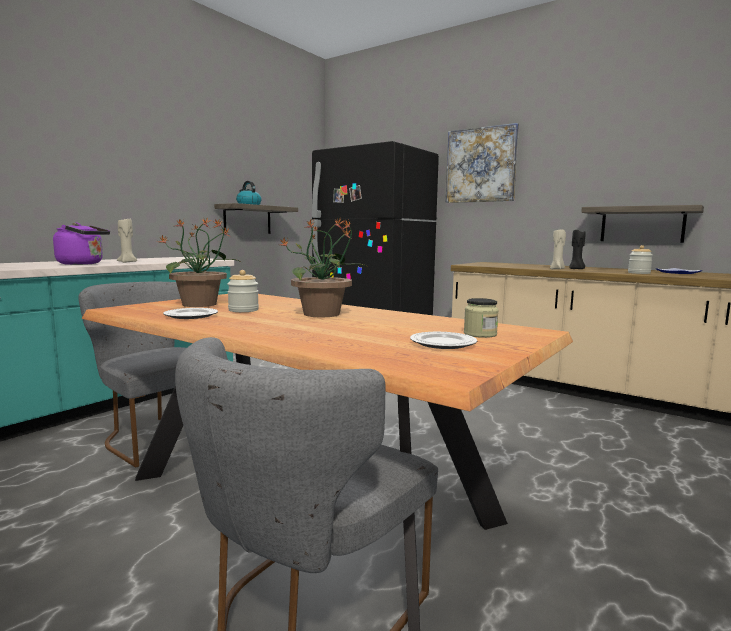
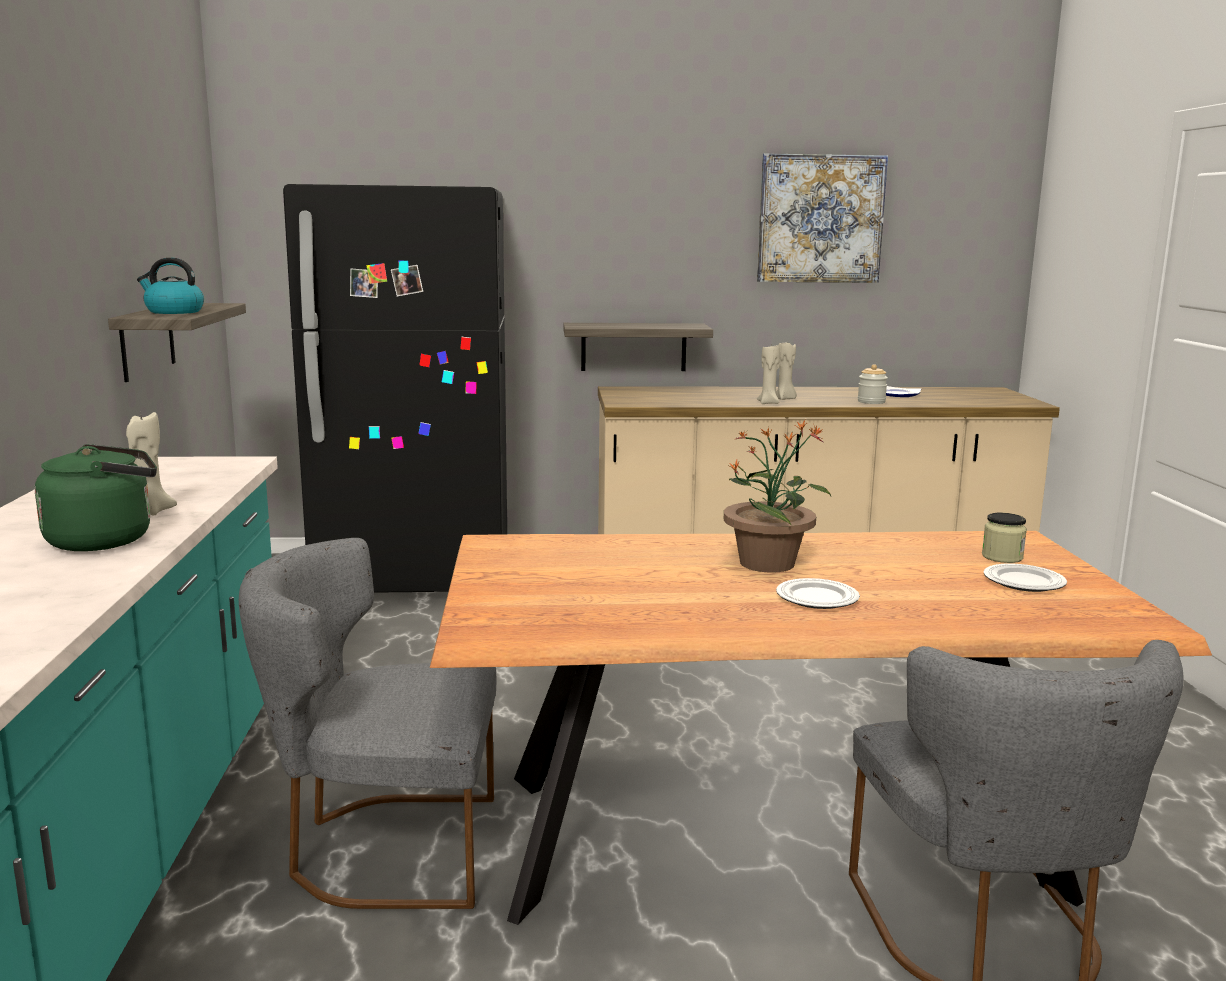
camera: 40 degrees left, 5 degrees up
purple kettle [53,222,110,265] -> green kettle [35,444,157,551]
potted plant [159,217,241,307] -> none
plate [163,308,218,319] -> plate moved to [776,578,860,609]
jar [227,270,259,312] -> none
picture [446,123,519,203] -> picture moved to [757,153,888,283]
black candle [569,229,586,269] -> beige candle [776,340,797,400]
shelf [581,205,704,243] -> shelf moved to [563,323,713,371]

